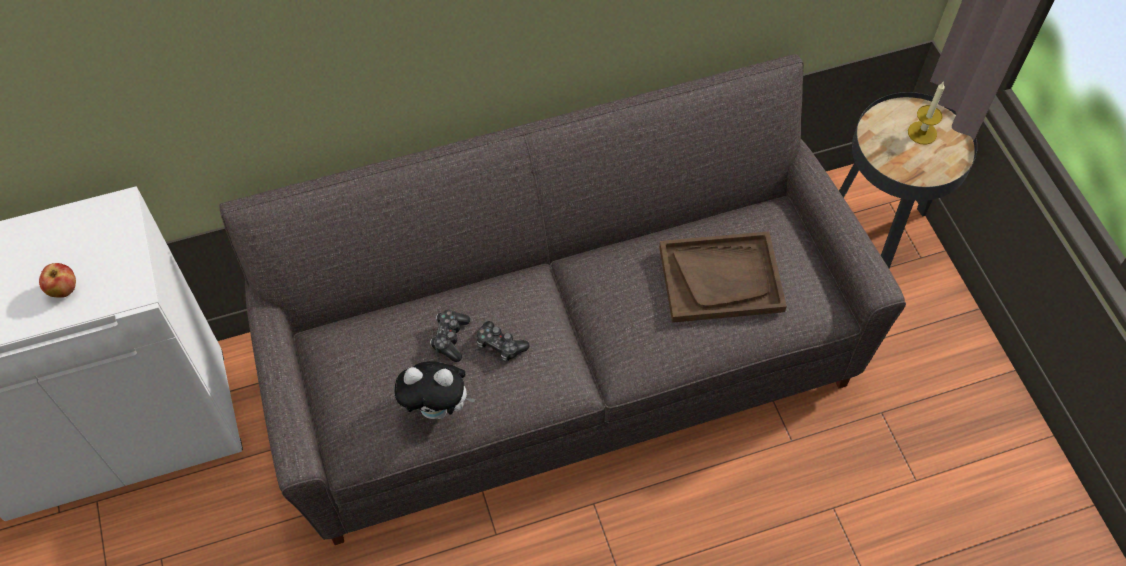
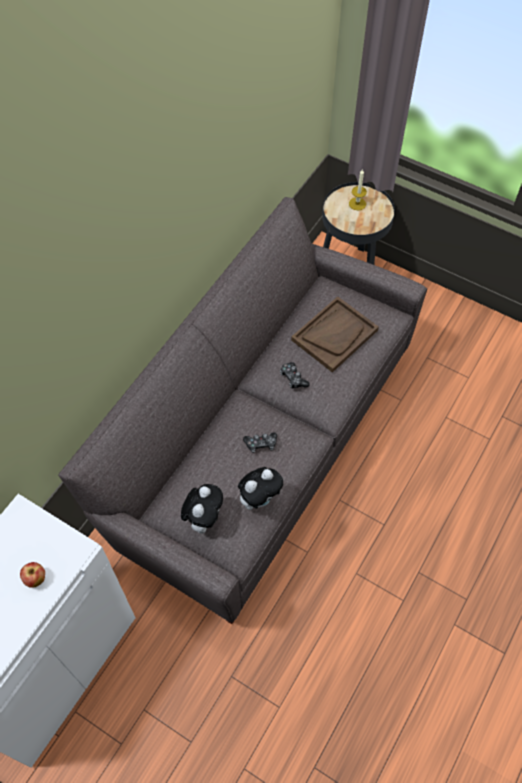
camera: 40 degrees left, 0 degrees up
game controller [430,310,470,362] -> game controller moved to [280,362,310,388]
none -> plush toy [181,484,223,534]

